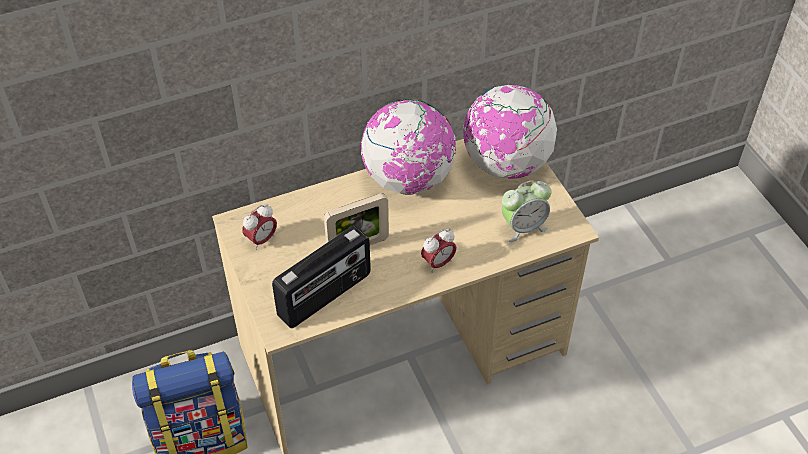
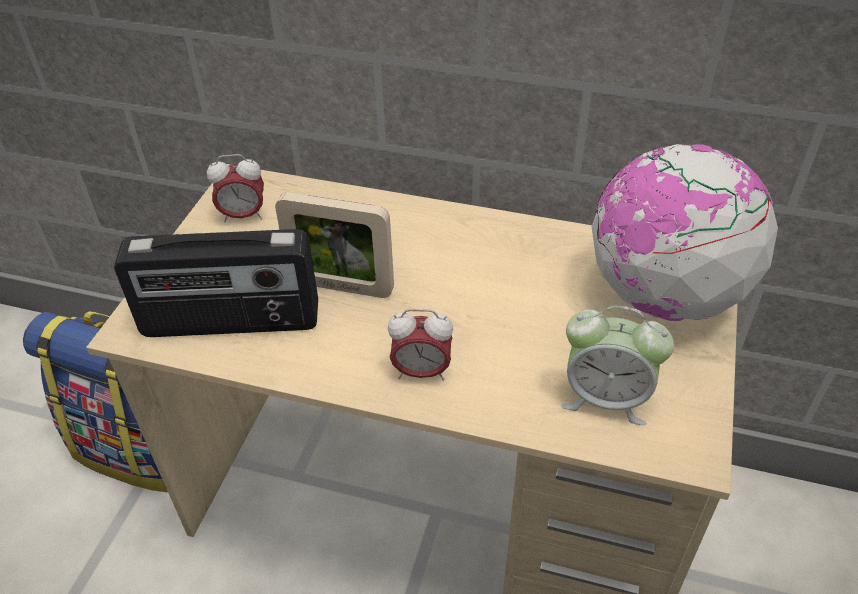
camera: 40 degrees right, 5 degrees down
globe [361,99,456,195] -> none

